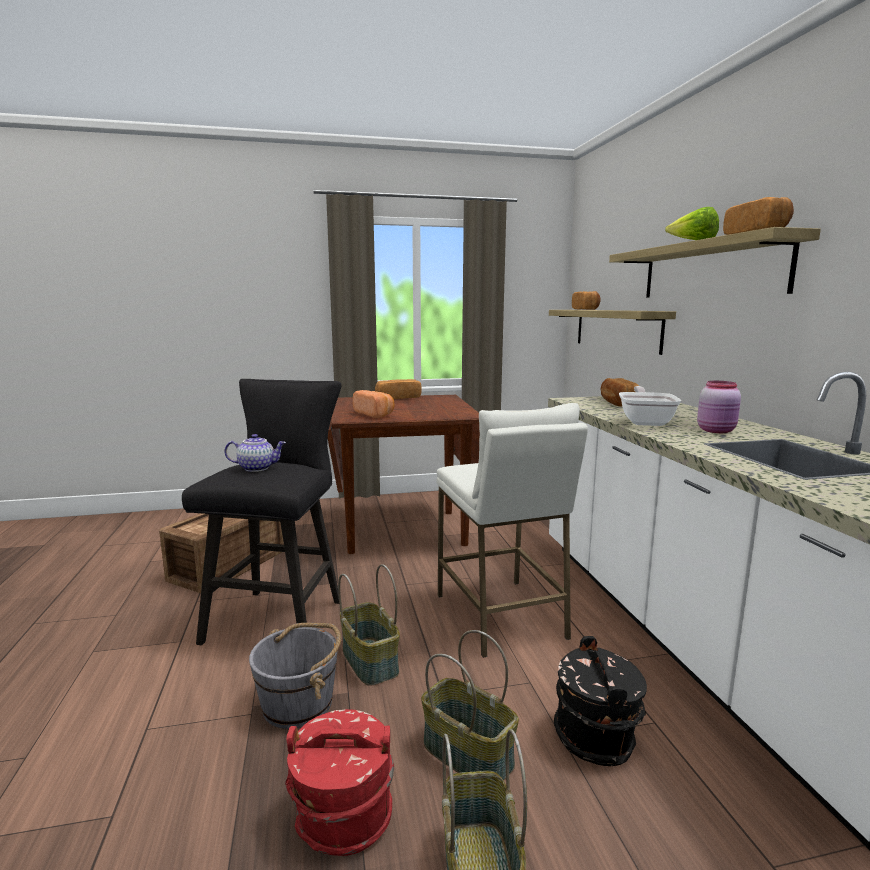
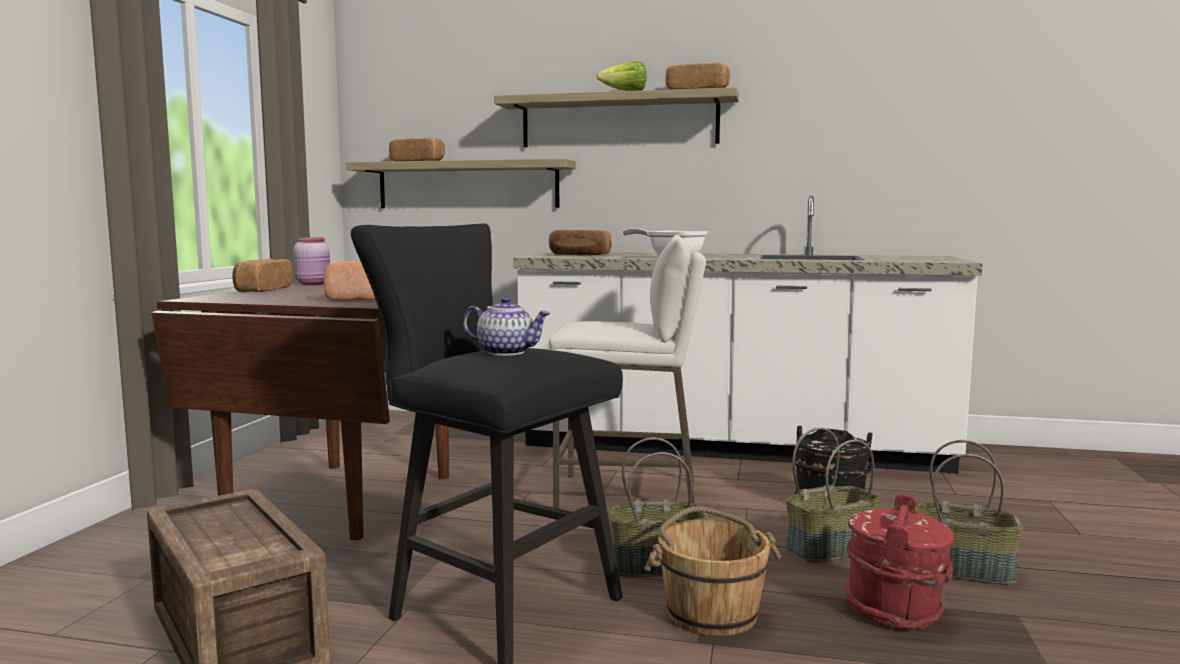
camera: 65 degrees left, 5 degrees down
teapot [224,434,286,472] -> teapot turned 90 degrees clockwise [463,297,550,356]
grey bucket [249,623,341,729] -> brown bucket [644,506,781,636]
pink jar [697,381,741,433] -> pink jar moved to [293,237,330,285]

